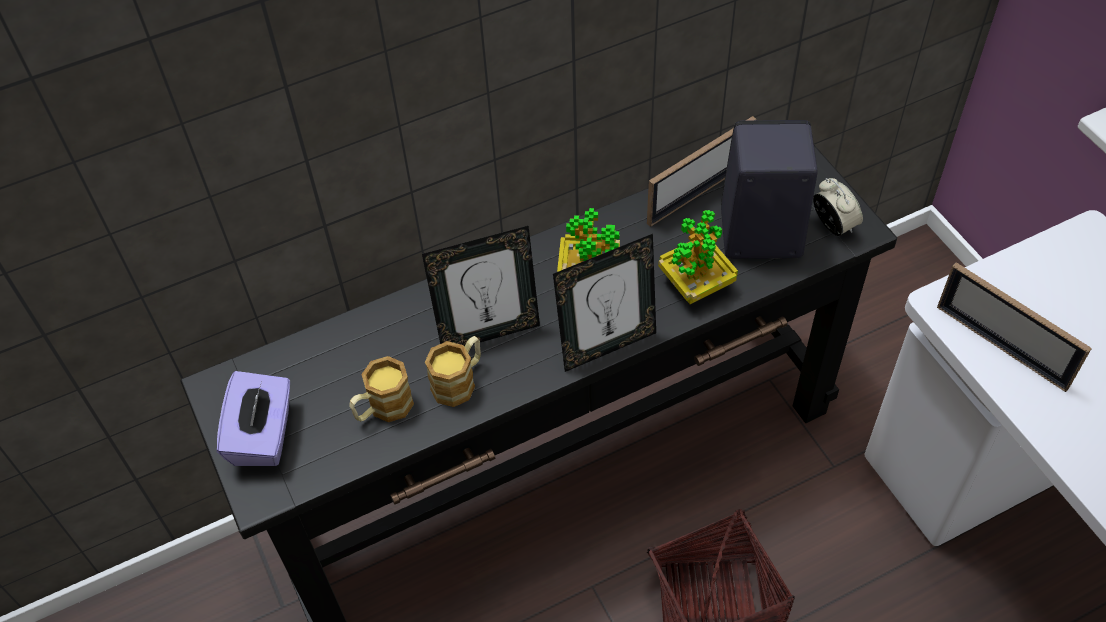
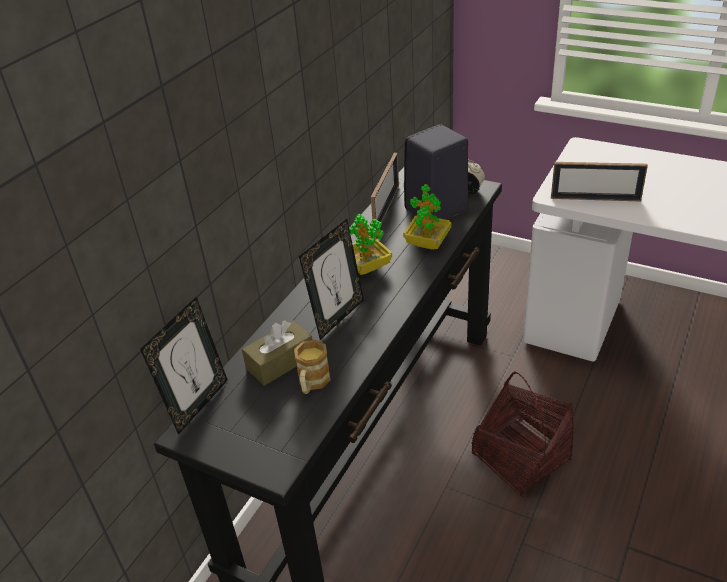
camera: 35 degrees left, 15 degrees down
purple tissue box [217,371,290,466] -> none
mug [425,336,481,407] -> none
picture frame [553,234,656,372] -> picture frame moved to [140,297,227,434]
none -> brown tissue box [242,320,313,386]

